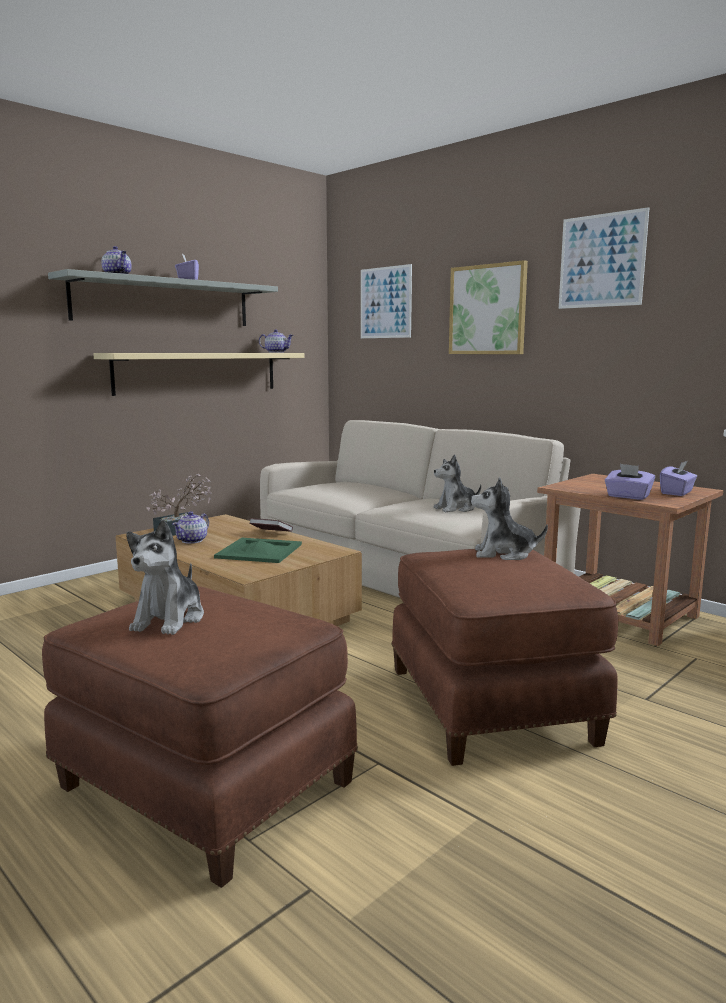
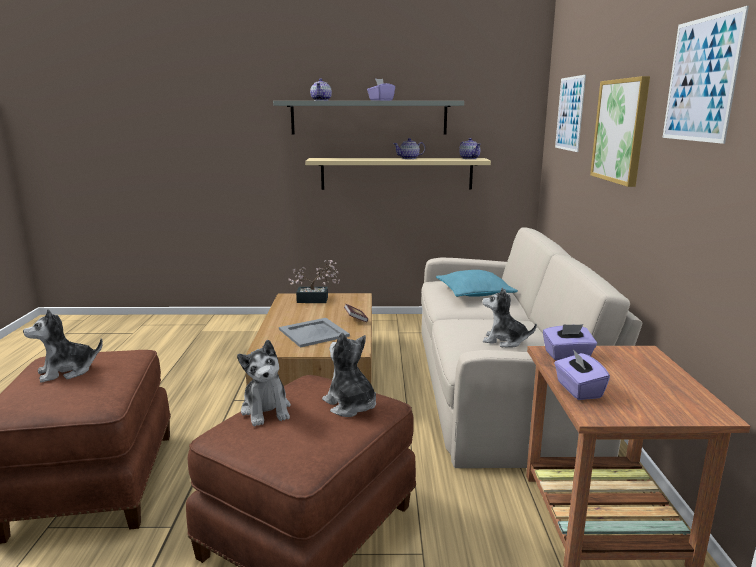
camera: 45 degrees right, 5 degrees up
teapot [173,511,209,544] -> teapot moved to [393,138,425,159]
green tray [214,538,302,563] -> grey tray [279,318,350,347]
purple tissue box [660,461,697,496] -> purple tissue box moved to [543,324,597,360]
none -> plush toy [237,340,291,426]
none -> turquoise pillow [436,270,518,297]

